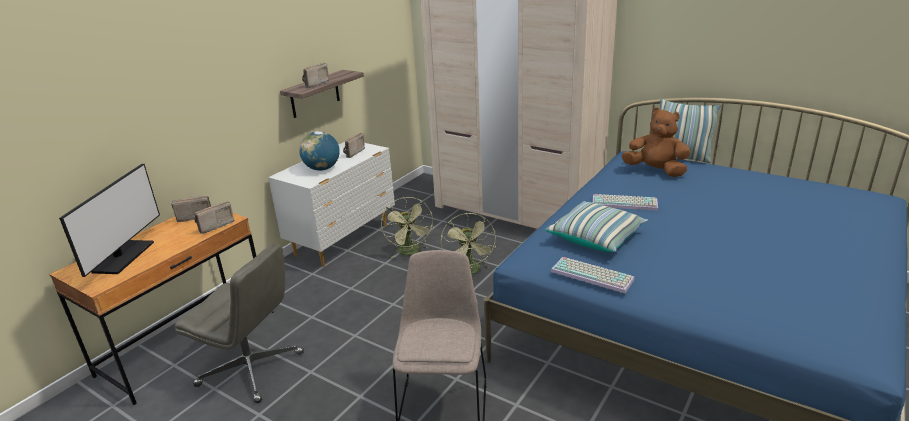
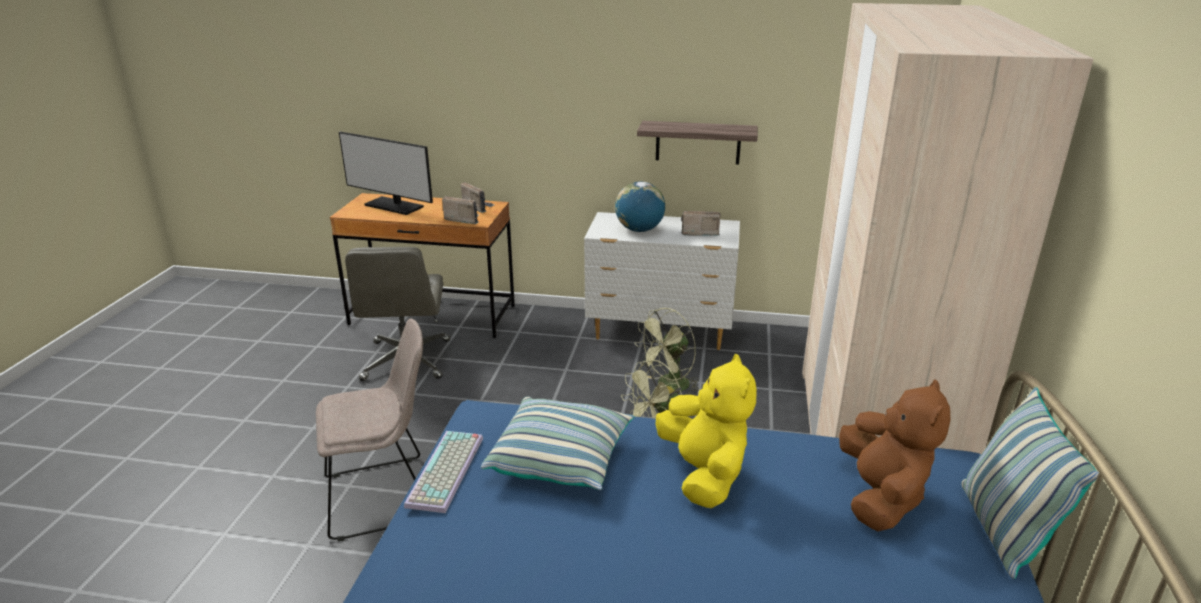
camera: 65 degrees right, 0 degrees up
monitor [59,163,160,277] -> monitor turned 45 degrees clockwise [339,132,433,215]
radio [302,63,330,88] -> none
keyboard [592,194,658,211] -> yellow plush toy [656,354,757,509]

